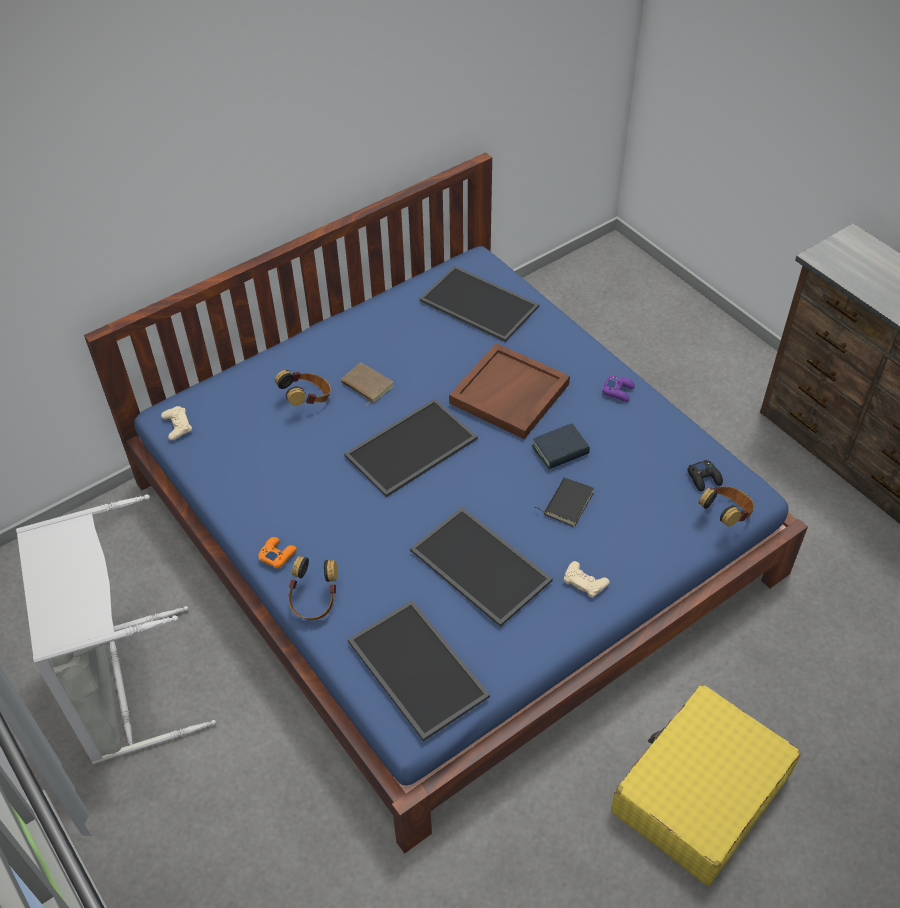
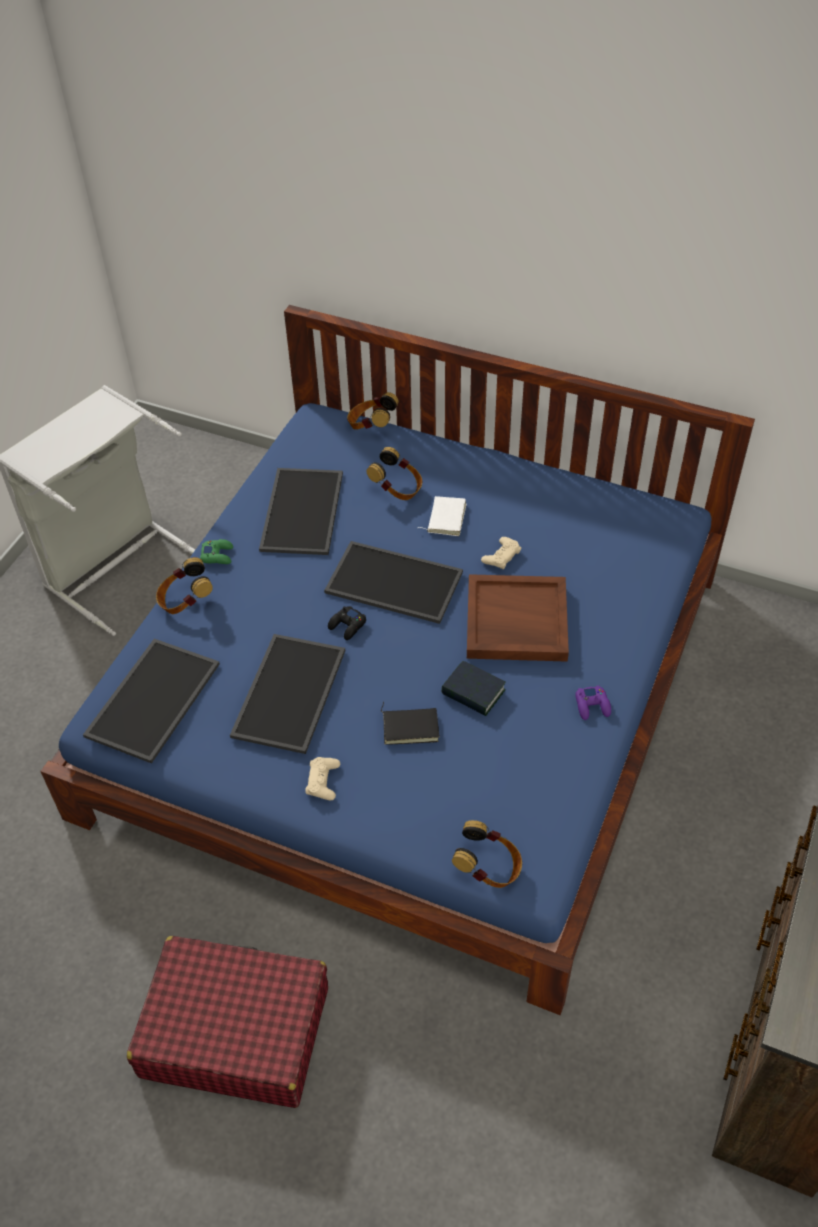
camera: 60 degrees right, 0 degrees up
beige game controller [161,406,192,440] -> beige game controller moved to [481,537,521,569]
orange game controller [258,537,297,568] -> green game controller [200,539,233,564]
brown book [341,362,394,405] -> white book [418,496,467,536]
tray [420,266,539,342] -> tray moved to [259,468,343,555]
yellow suitcase [611,685,801,886] -> red suitcase [127,936,328,1108]
black game controller [688,460,723,492] -> black game controller moved to [328,606,366,640]
none -> headphones [347,392,399,430]

